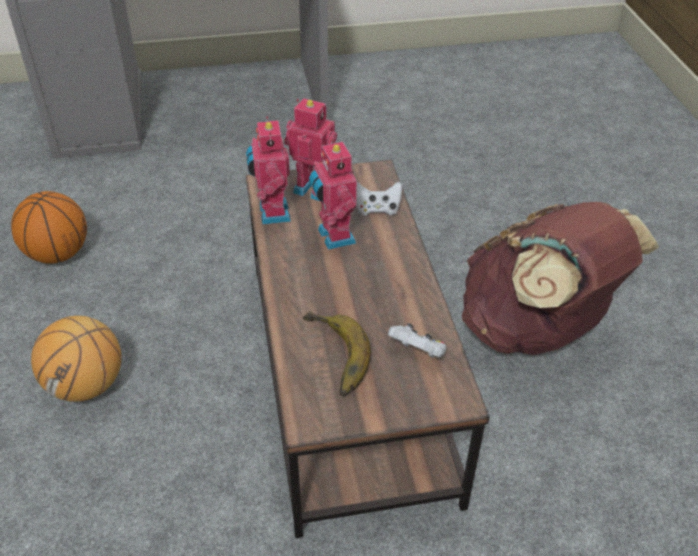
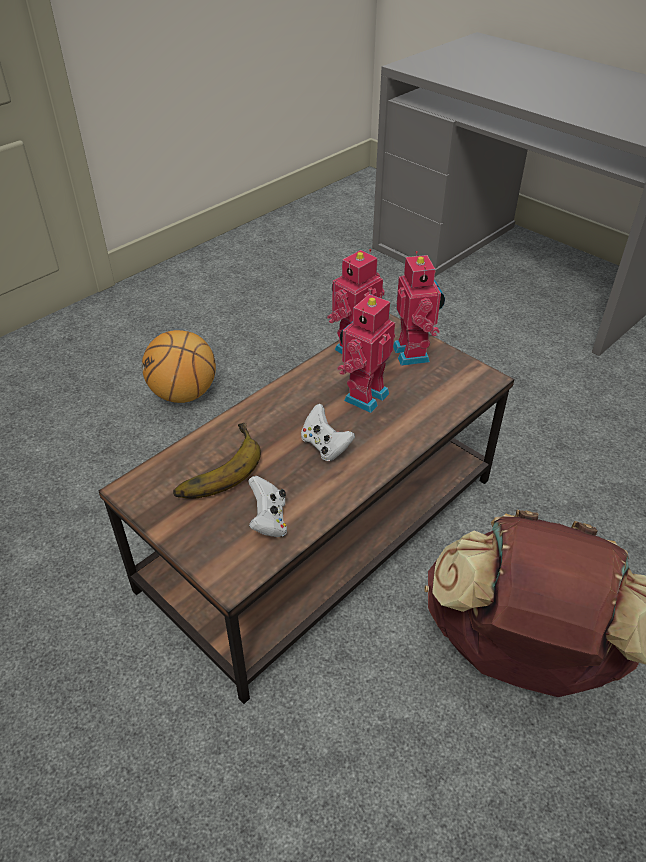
camera: 55 degrees right, 0 degrees up
basketball [11,191,87,264] -> none
white game controller [356,182,402,216] -> white game controller moved to [301,404,355,461]

